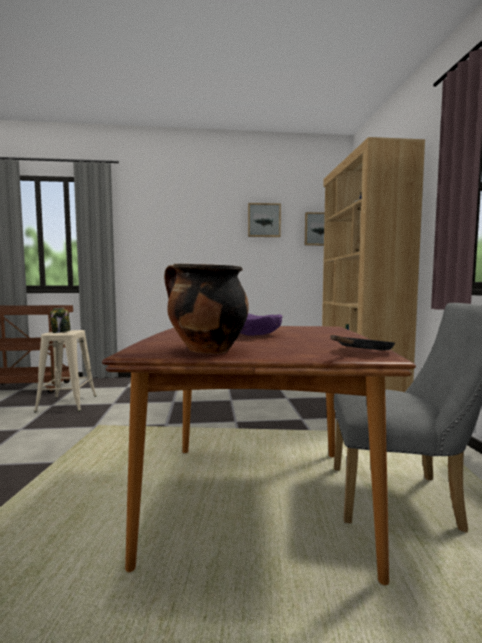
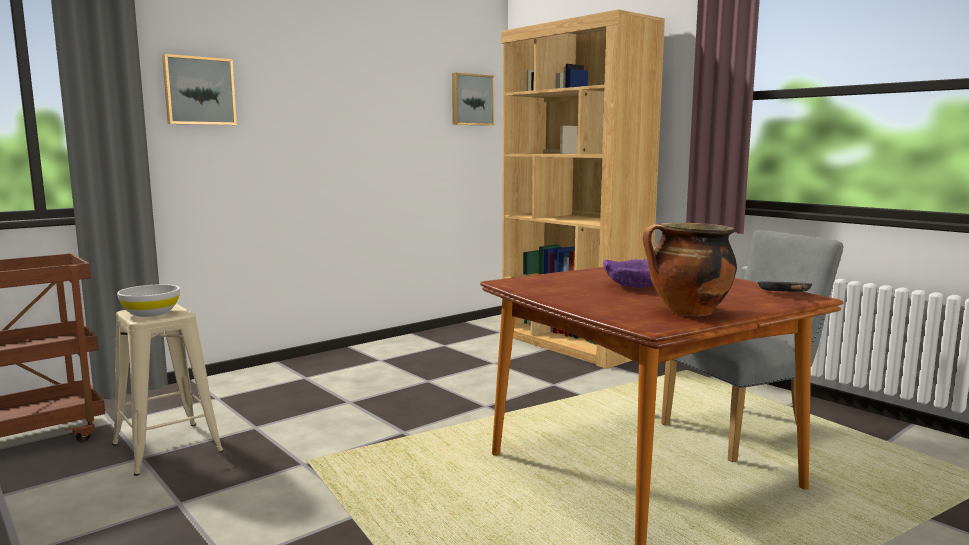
camera: 35 degrees left, 5 degrees up
jar [50,308,71,333] -> white bowl [117,284,180,317]
picture [248,203,281,237] -> picture moved to [162,54,237,125]

